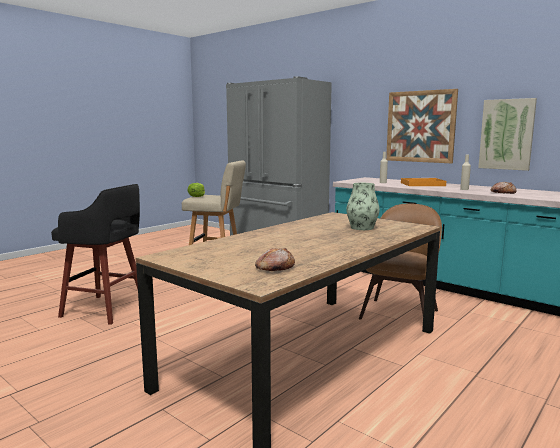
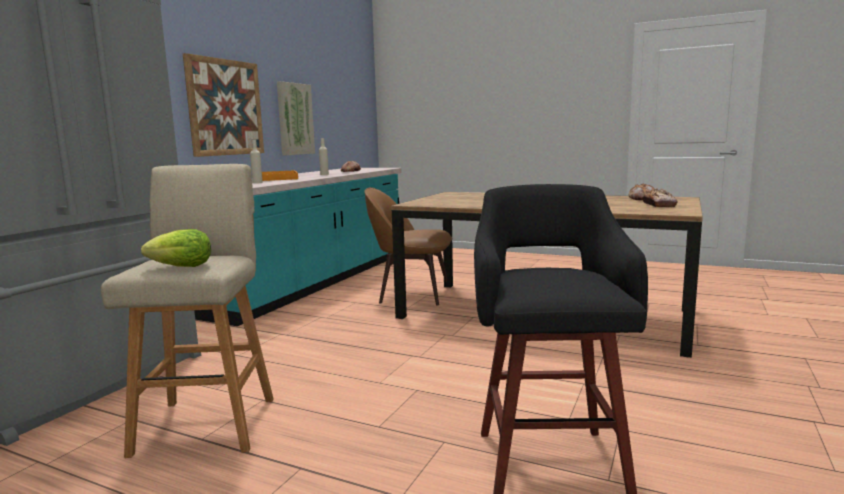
camera: 105 degrees left, 0 degrees up
vase [346,183,380,230] -> none
none -> bread [642,188,678,207]

